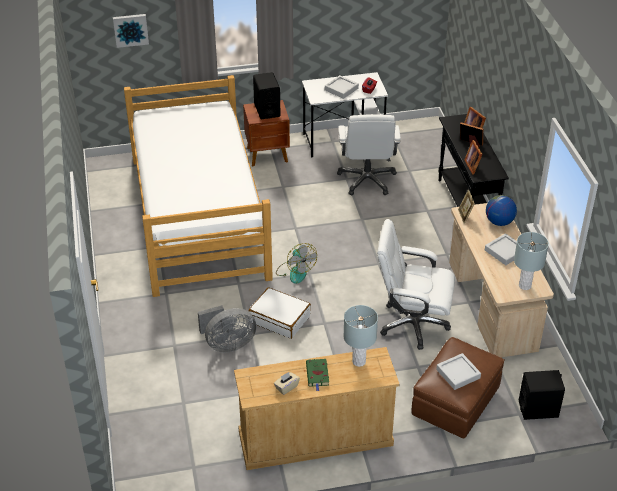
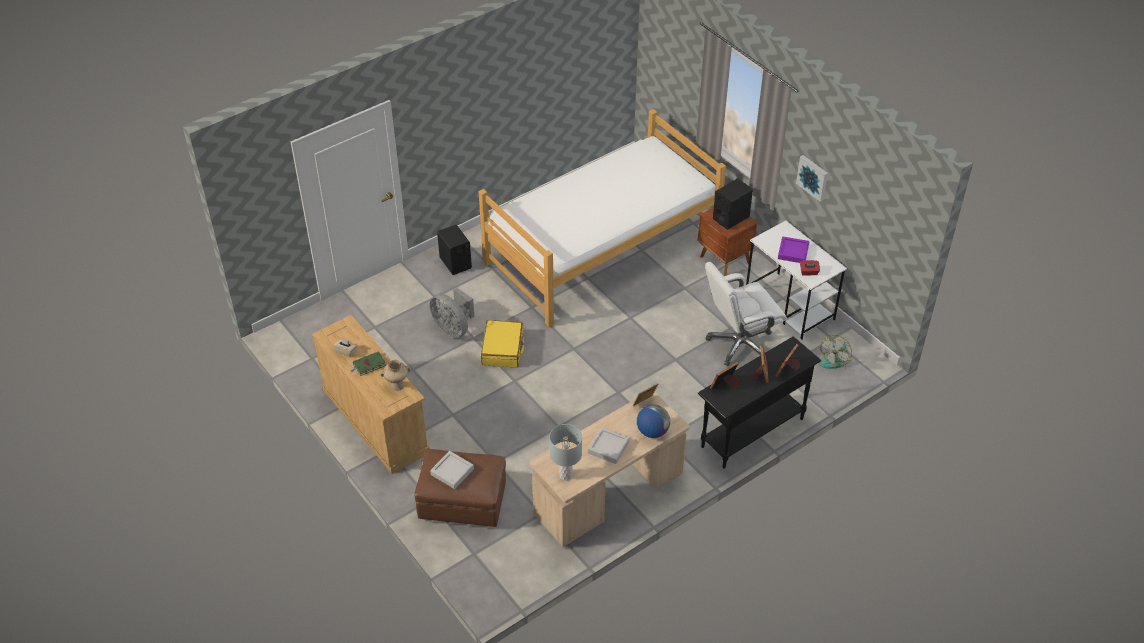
camera: 65 degrees right, 5 degrees up
picture [113,14,149,48] -> picture moved to [796,155,828,202]
white suitcase [249,287,311,339] -> yellow suitcase [481,320,524,368]
fan [276,243,317,284] -> fan moved to [819,335,852,369]
grey tray [325,75,359,99] -> purple tray [778,237,809,263]
grey table lamp [343,305,378,367] -> beige vase [381,360,410,391]
white office chair [377,219,455,350] -> none
black speaker [519,370,565,420] -> black speaker moved to [437,225,472,275]

